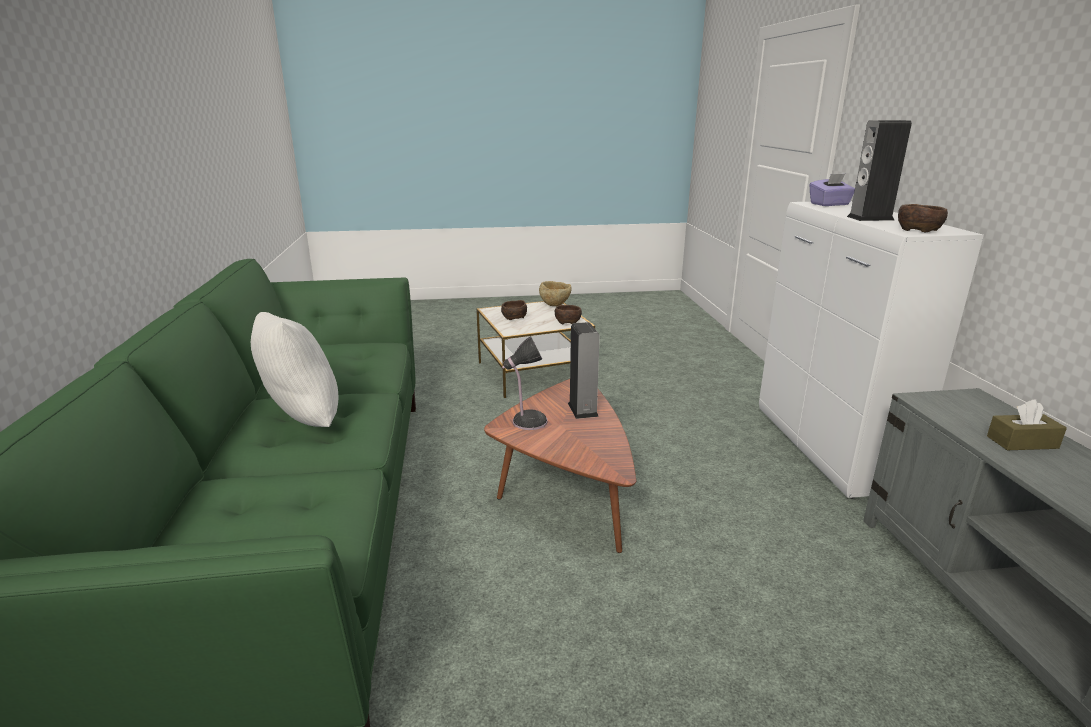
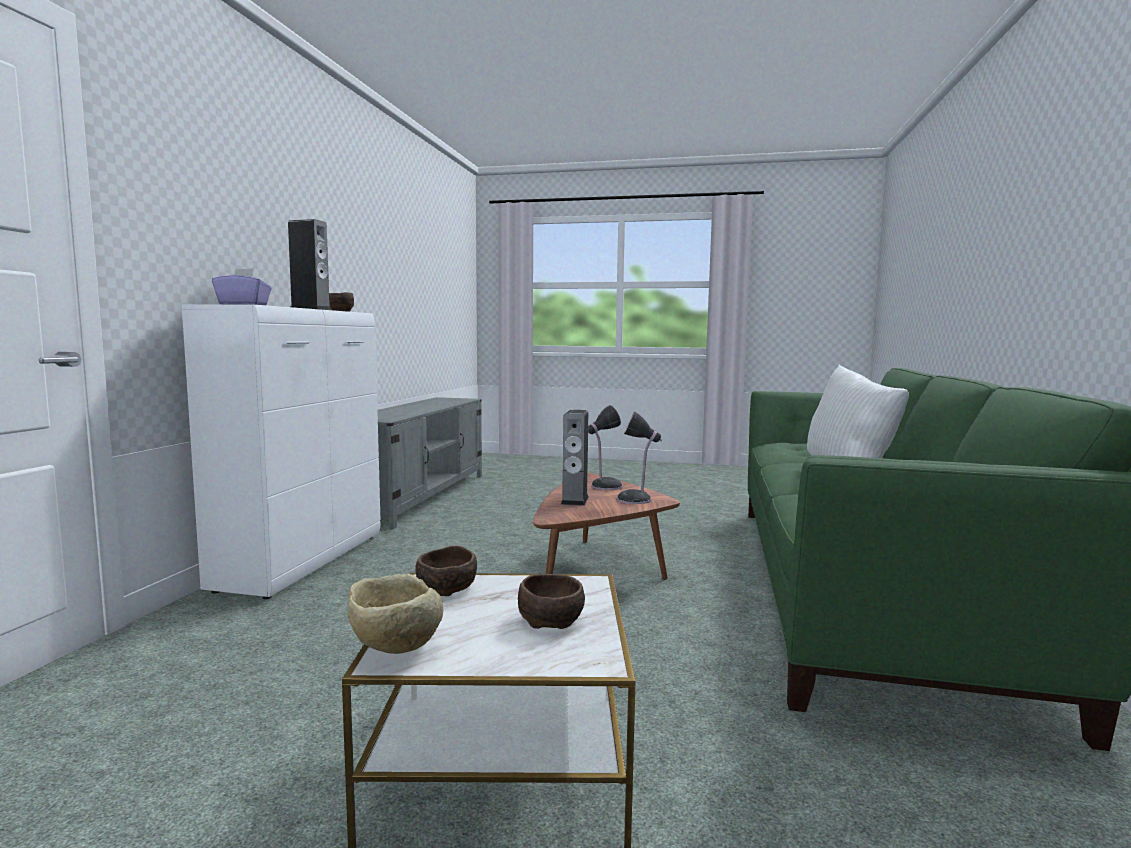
camera: 160 degrees left, 15 degrees down
brown tissue box [987,399,1067,450] -> none
none -> table lamp [588,405,623,490]

